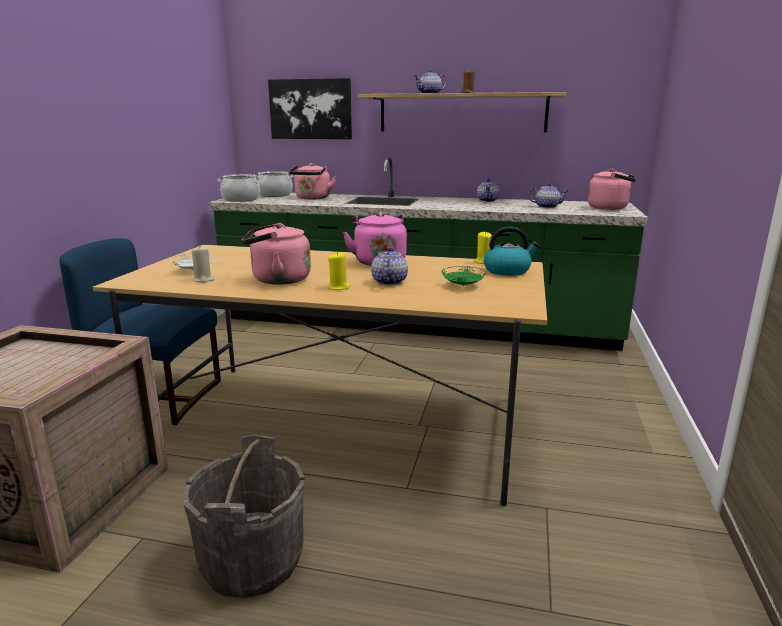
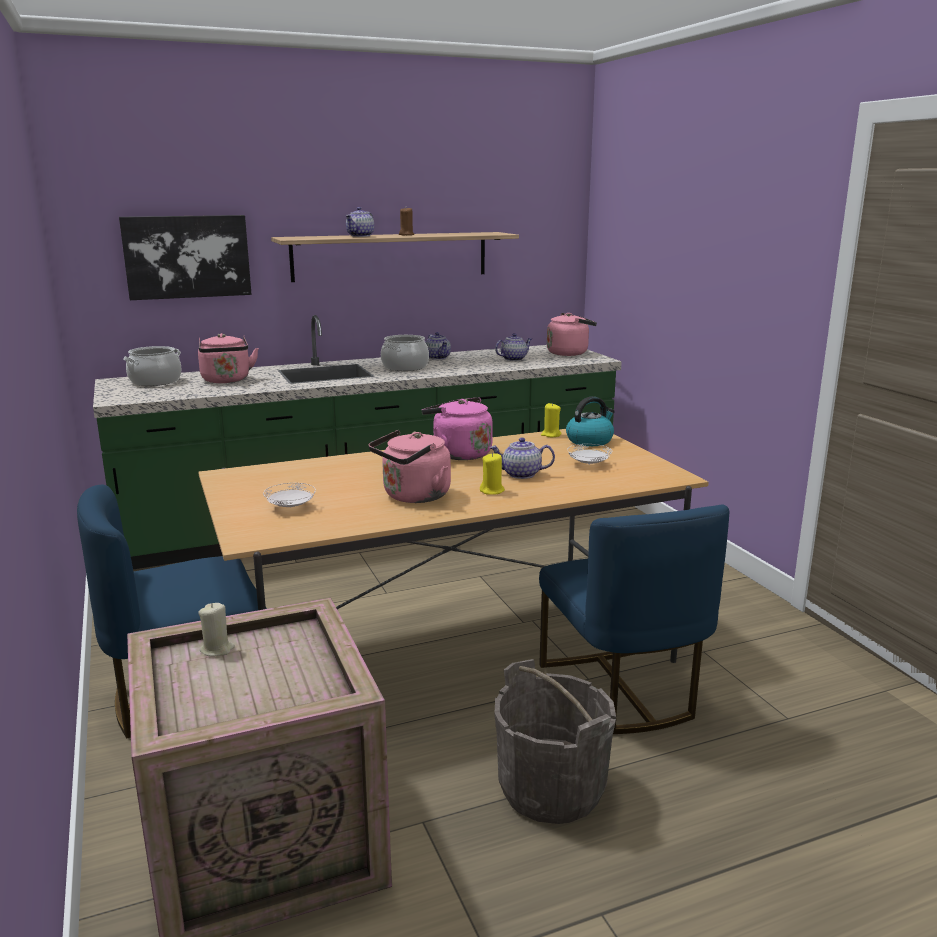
camera: 35 degrees left, 0 degrees up
beige candle [192,245,214,283] -> beige candle moved to [198,603,235,657]
cooking pot [217,174,261,202] -> cooking pot moved to [381,335,429,371]
teapot [371,247,408,285] -> teapot turned 60 degrees counterclockwise [489,437,555,479]
green plate [442,266,486,286] -> white plate [567,444,612,465]
none -> blue chair [539,504,729,734]

